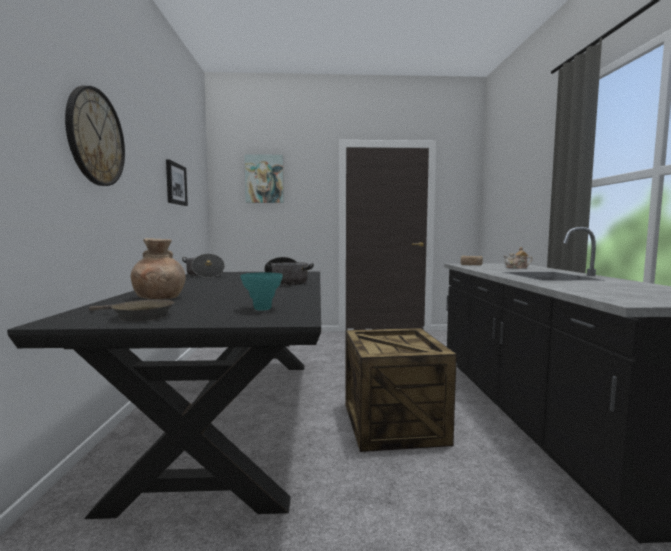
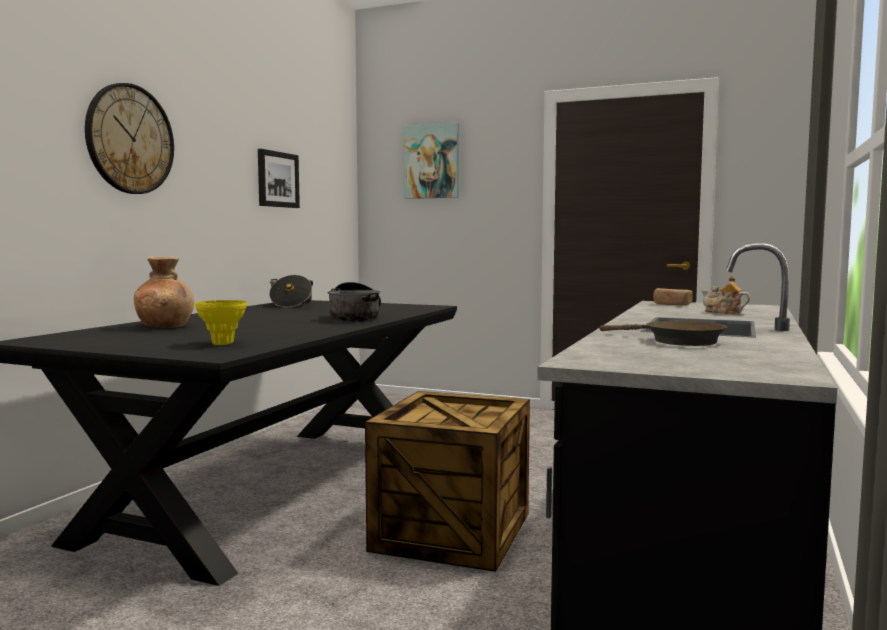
camera: 25 degrees right, 0 degrees up
brown frying pan [89,300,174,321] -> brown frying pan moved to [599,321,727,346]
turquoise vase [240,273,283,311] -> yellow vase [195,300,247,345]

